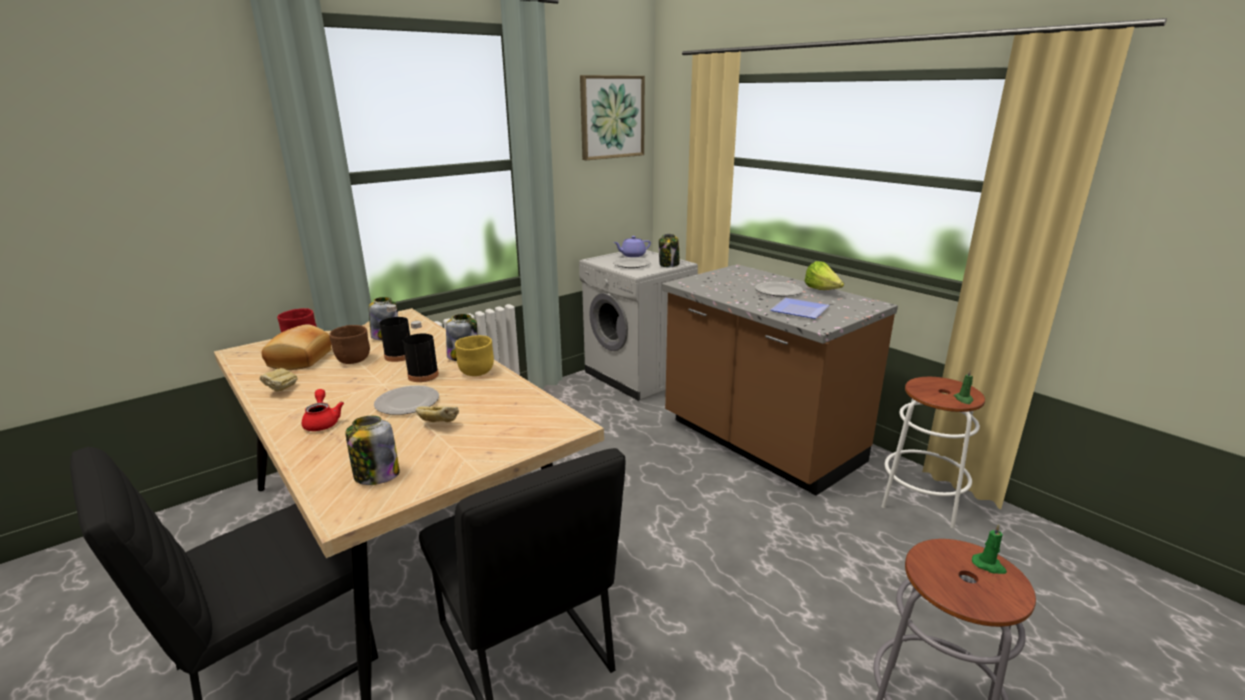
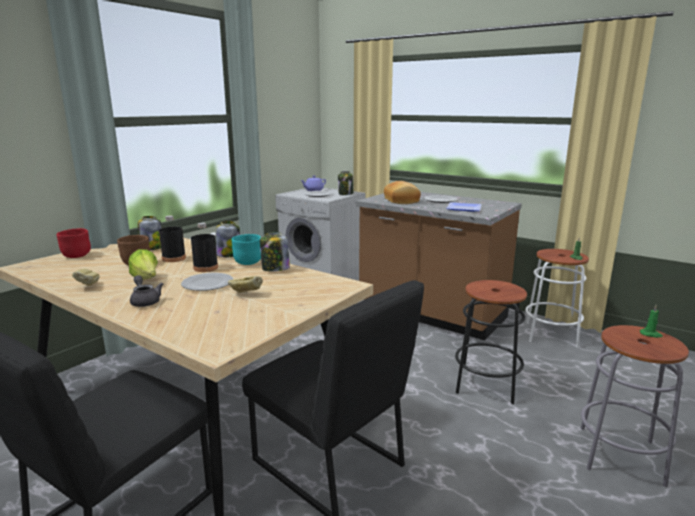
camera: 15 degrees left, 5 degrees down
bread [262,324,332,370] -> bread moved to [384,181,421,204]
red teapot [302,389,344,431] -> grey teapot [130,275,163,307]
jar [346,416,400,485] -> jar moved to [260,232,290,272]
yellow bowl [455,335,494,376] -> turquoise bowl [232,234,261,265]
picture [580,75,645,160] -> none
lettuce [804,261,844,290] -> lettuce moved to [128,249,158,280]
none -> black stool [455,280,527,404]

